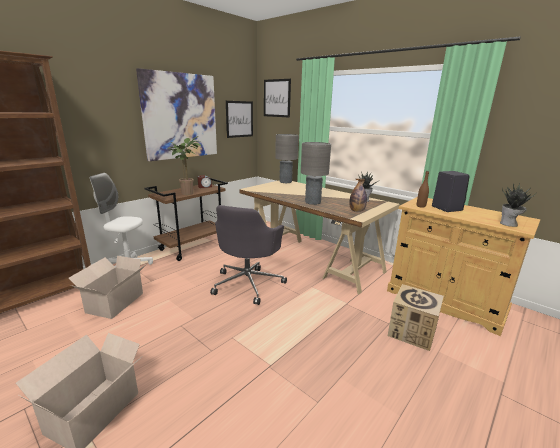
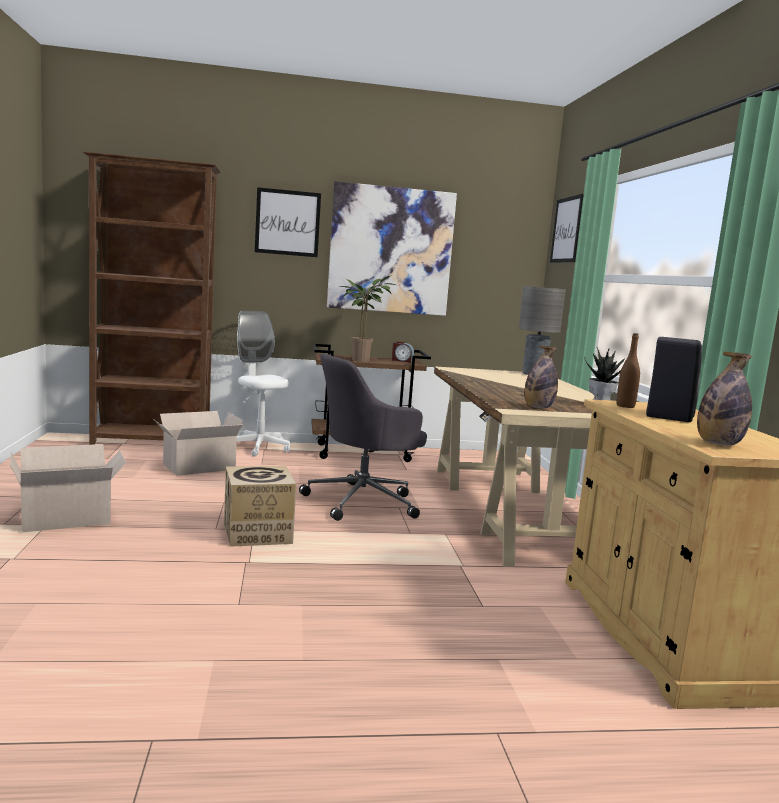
camera: 40 degrees right, 10 degrees down
picture [226,101,253,138] -> picture moved to [255,187,321,257]
grey table lamp [301,142,331,205] -> none
cardboard box [388,284,444,351] -> cardboard box moved to [224,466,296,547]
potted plant [500,182,537,227] -> bottle [697,352,752,446]

